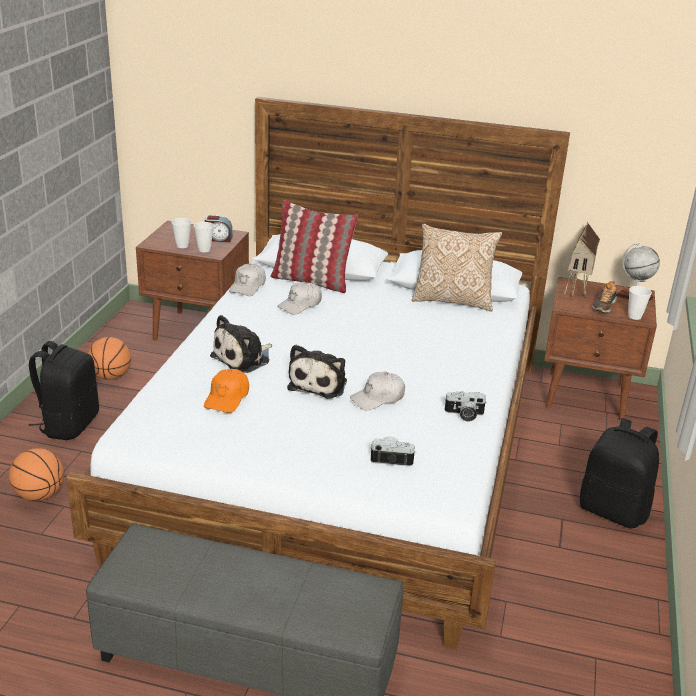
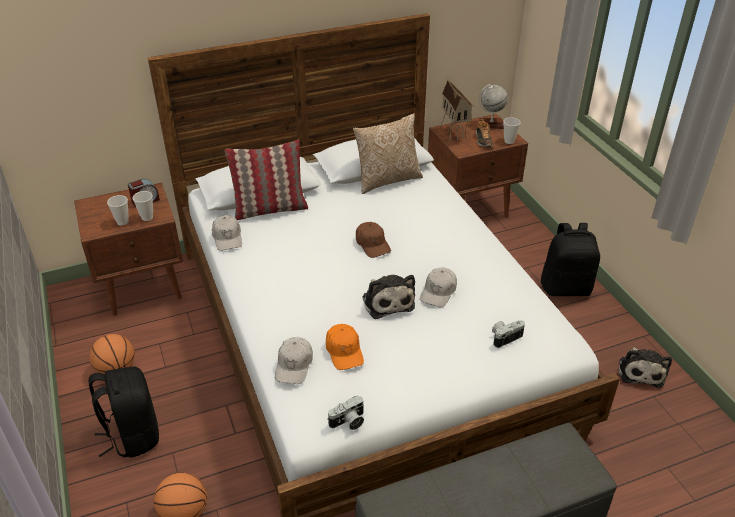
camera: 35 degrees left, 10 degrees up
plush toy [210,315,272,373] -> plush toy moved to [619,347,672,388]
white cap [277,282,322,315] -> white cap moved to [275,337,313,384]
camera [444,391,486,422] -> camera moved to [328,396,364,430]
none -> brown cap [356,222,391,258]

